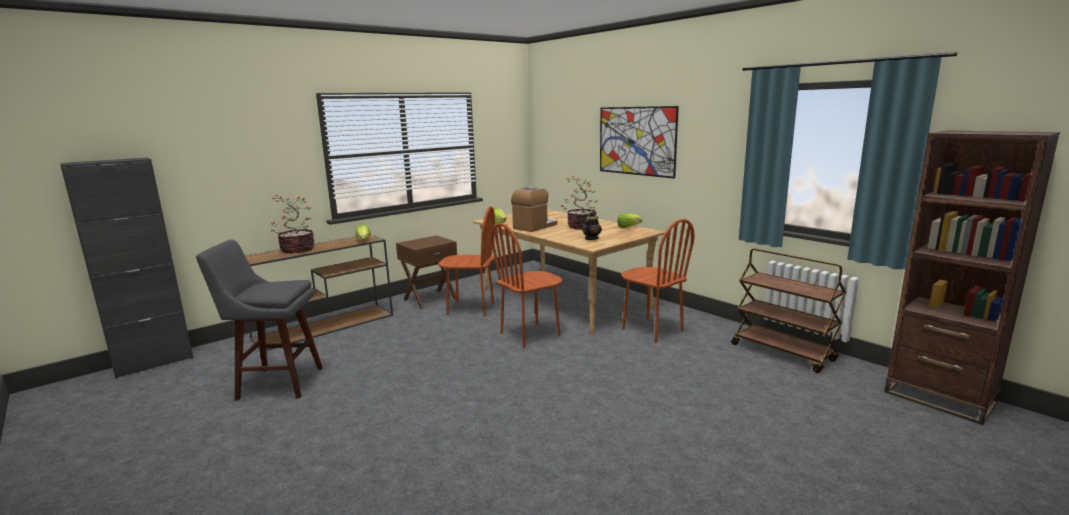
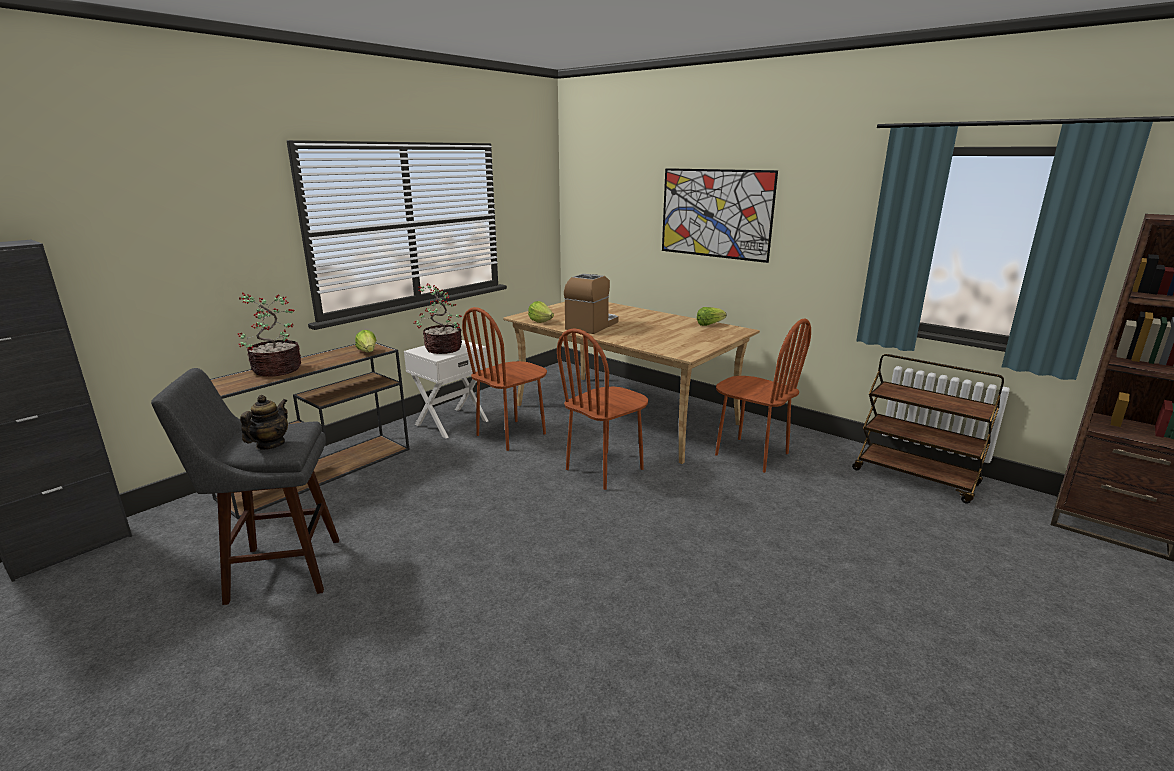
camera: 10 degrees left, 5 degrees up
brown nightstand [396,235,457,309] -> white nightstand [404,340,488,438]
brown chair [438,206,495,317] -> brown chair turned 135 degrees clockwise [462,307,547,451]
potted plant [561,176,598,230] -> potted plant moved to [414,283,462,354]
teapot [582,212,602,240] -> teapot moved to [240,395,288,450]

